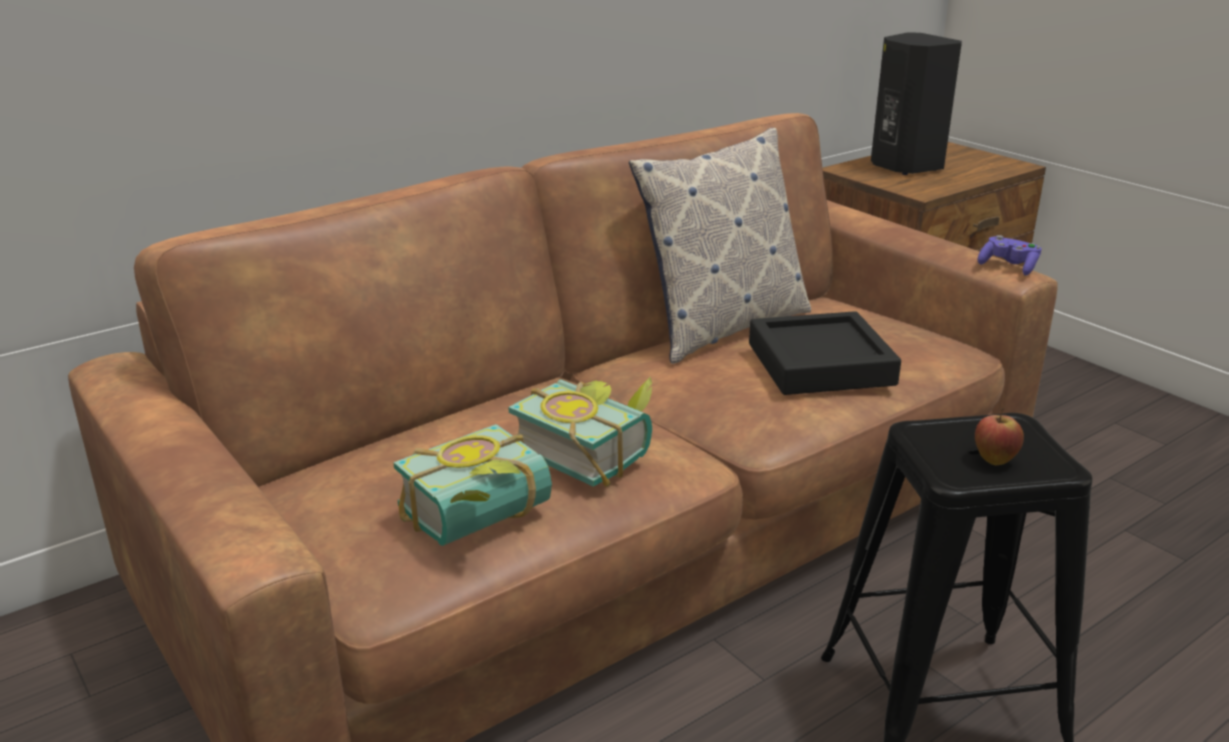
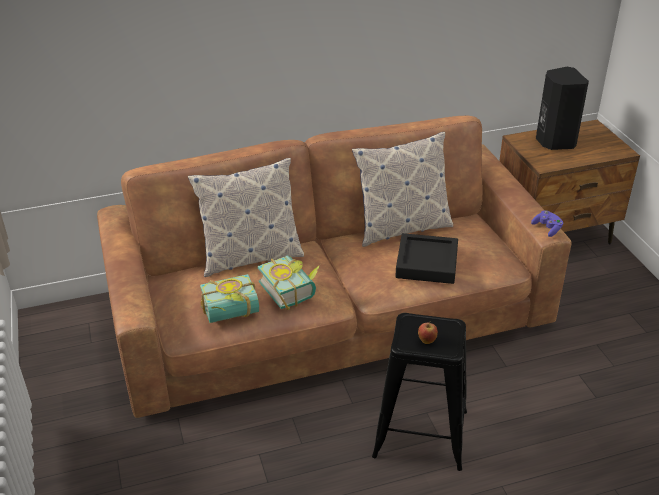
camera: 20 degrees right, 10 degrees up
none -> pillow [188,158,304,277]

